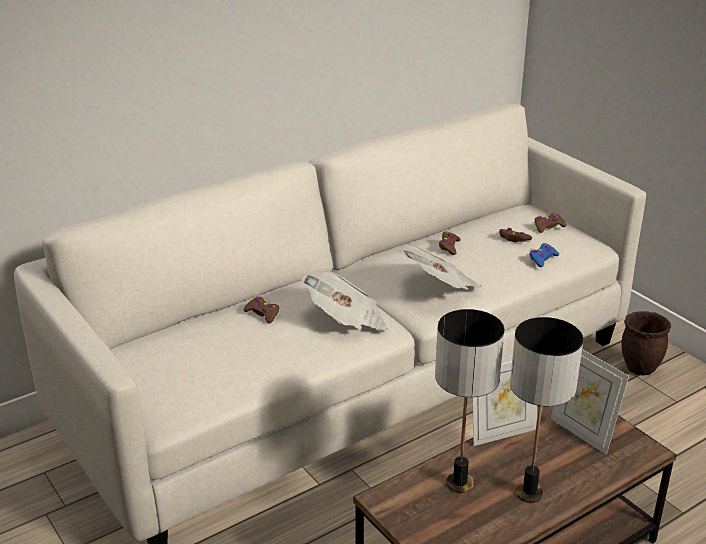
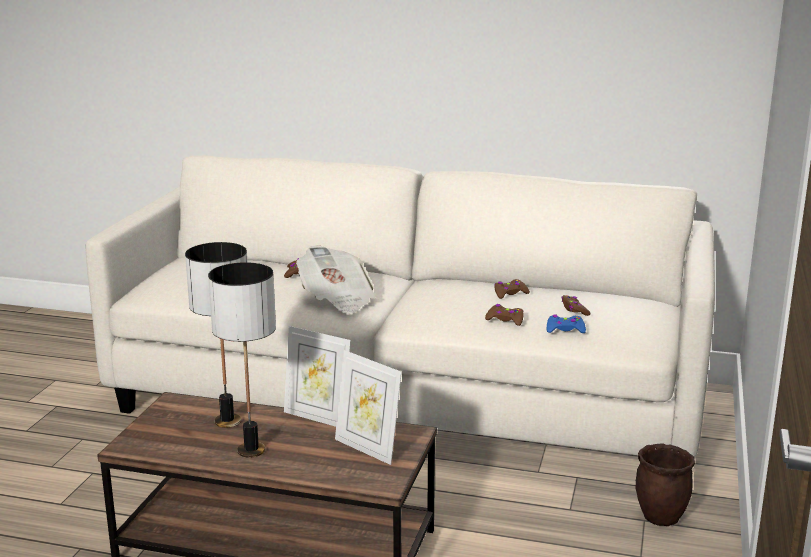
camera: 50 degrees right, 10 degrees down
newspaper [400,245,482,290] -> none
brown game controller [534,213,566,233] -> brown game controller moved to [485,304,524,326]
picture frame [551,349,629,455] -> picture frame turned 60 degrees counterclockwise [335,350,402,465]

